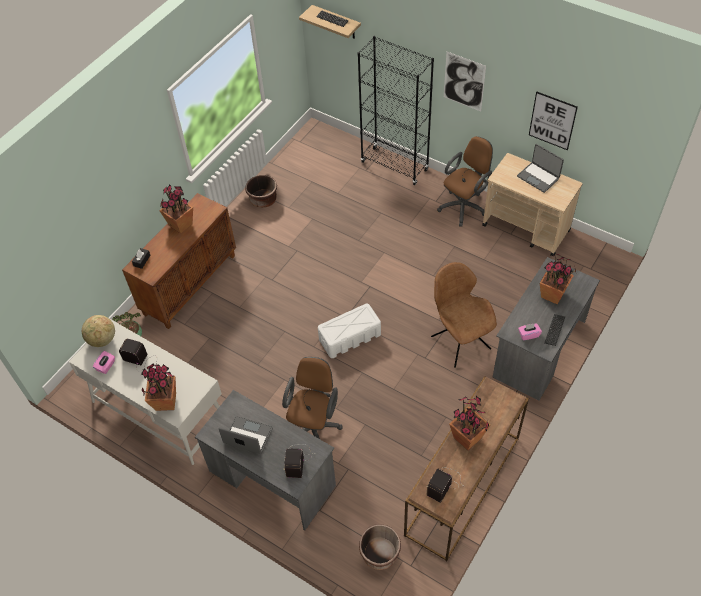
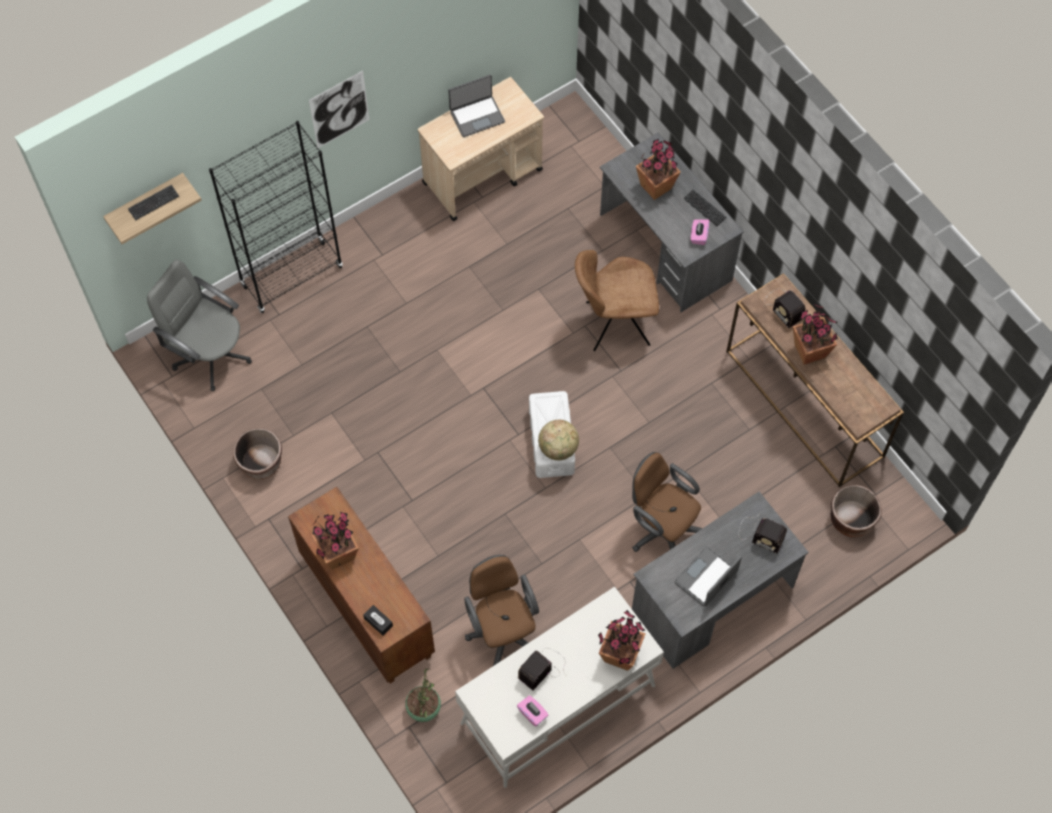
camera: 70 degrees left, 10 degrees up
globe [82,315,115,347] -> globe moved to [538,420,579,460]
radio [427,468,465,503] -> radio moved to [764,289,806,328]
brown office chair [437,136,493,227] -> brown office chair moved to [464,555,539,666]
picture [529,92,578,150] -> none
none -> grey office chair [147,259,252,391]

